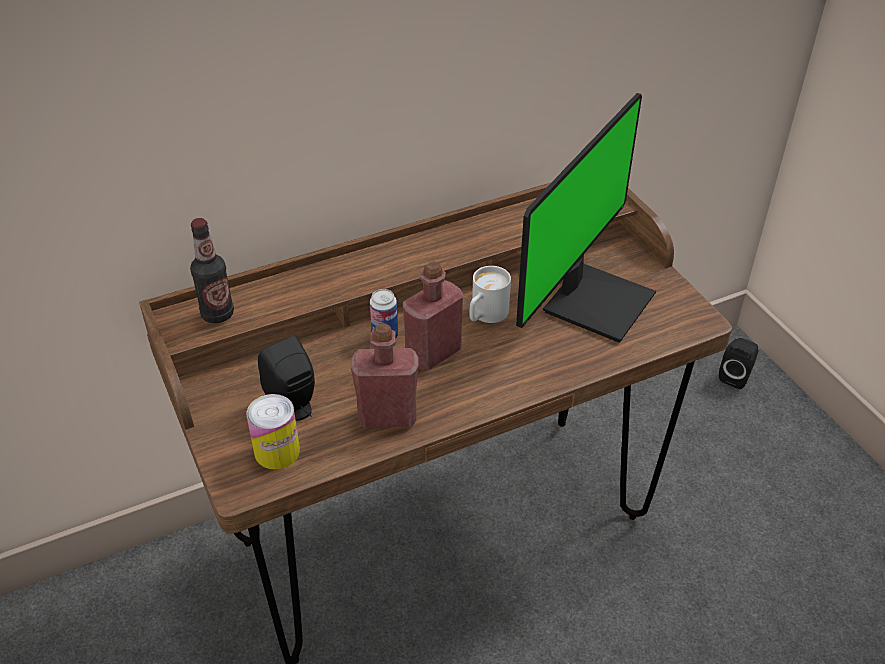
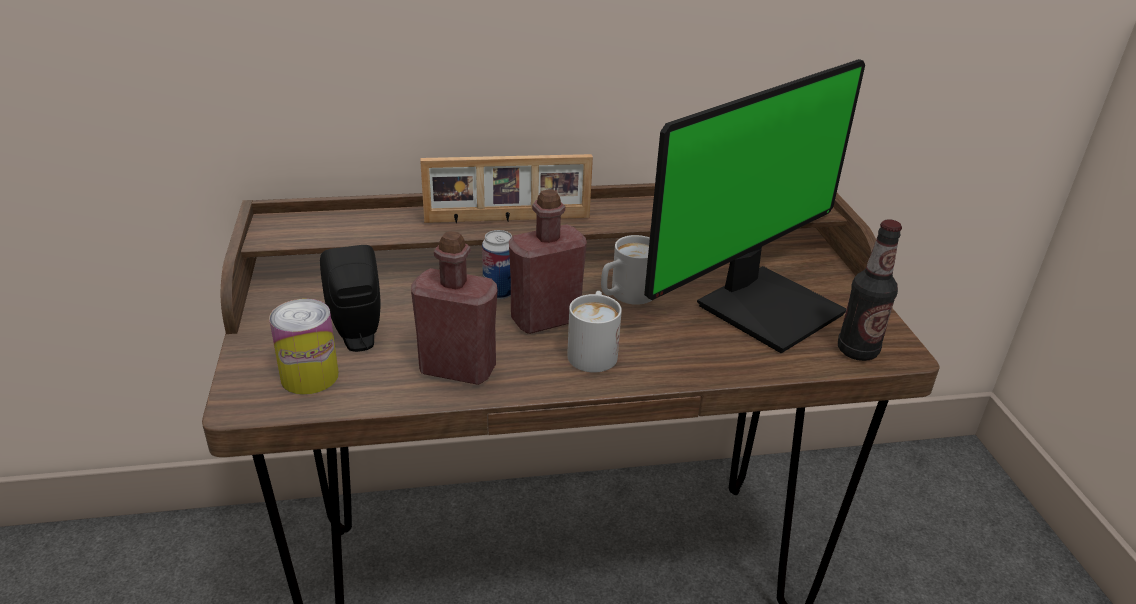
camera: 15 degrees right, 10 degrees down
bottle [190,218,234,323] -> bottle moved to [838,219,902,361]
black speaker [719,338,758,389] -> none
none -> picture frame [420,154,593,223]
none -> white mug [567,291,622,373]

